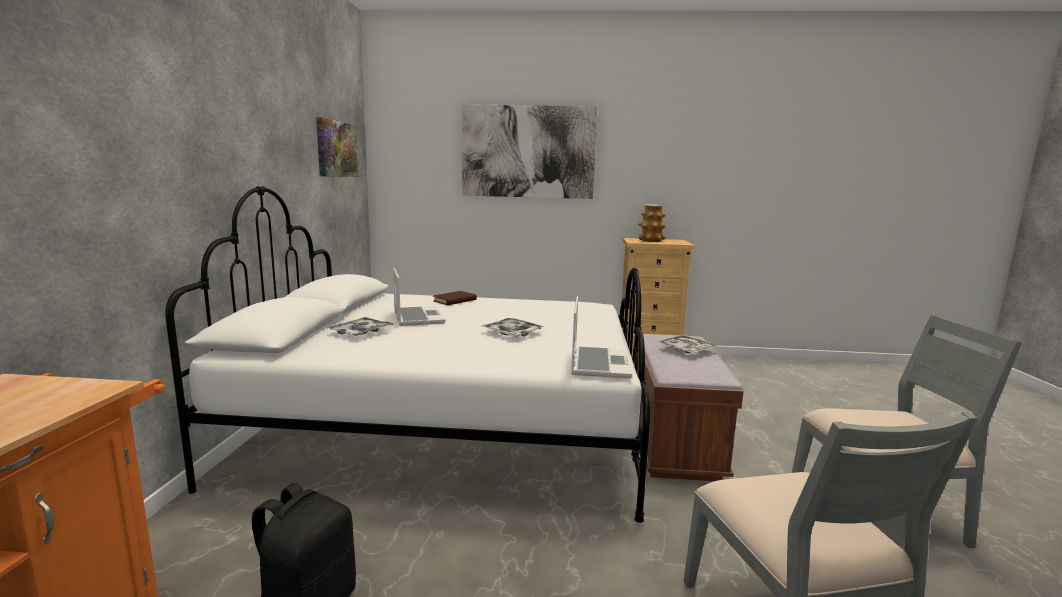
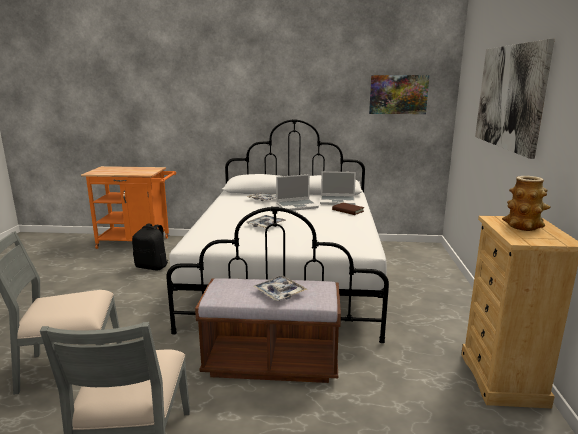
camera: 90 degrees right, 5 degrees up
laptop [571,296,632,379] -> laptop moved to [320,171,356,205]

